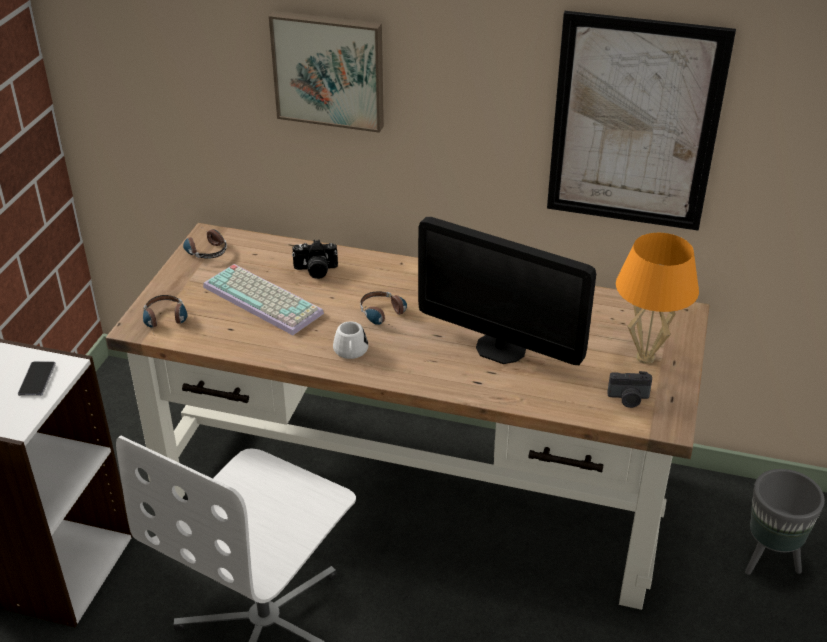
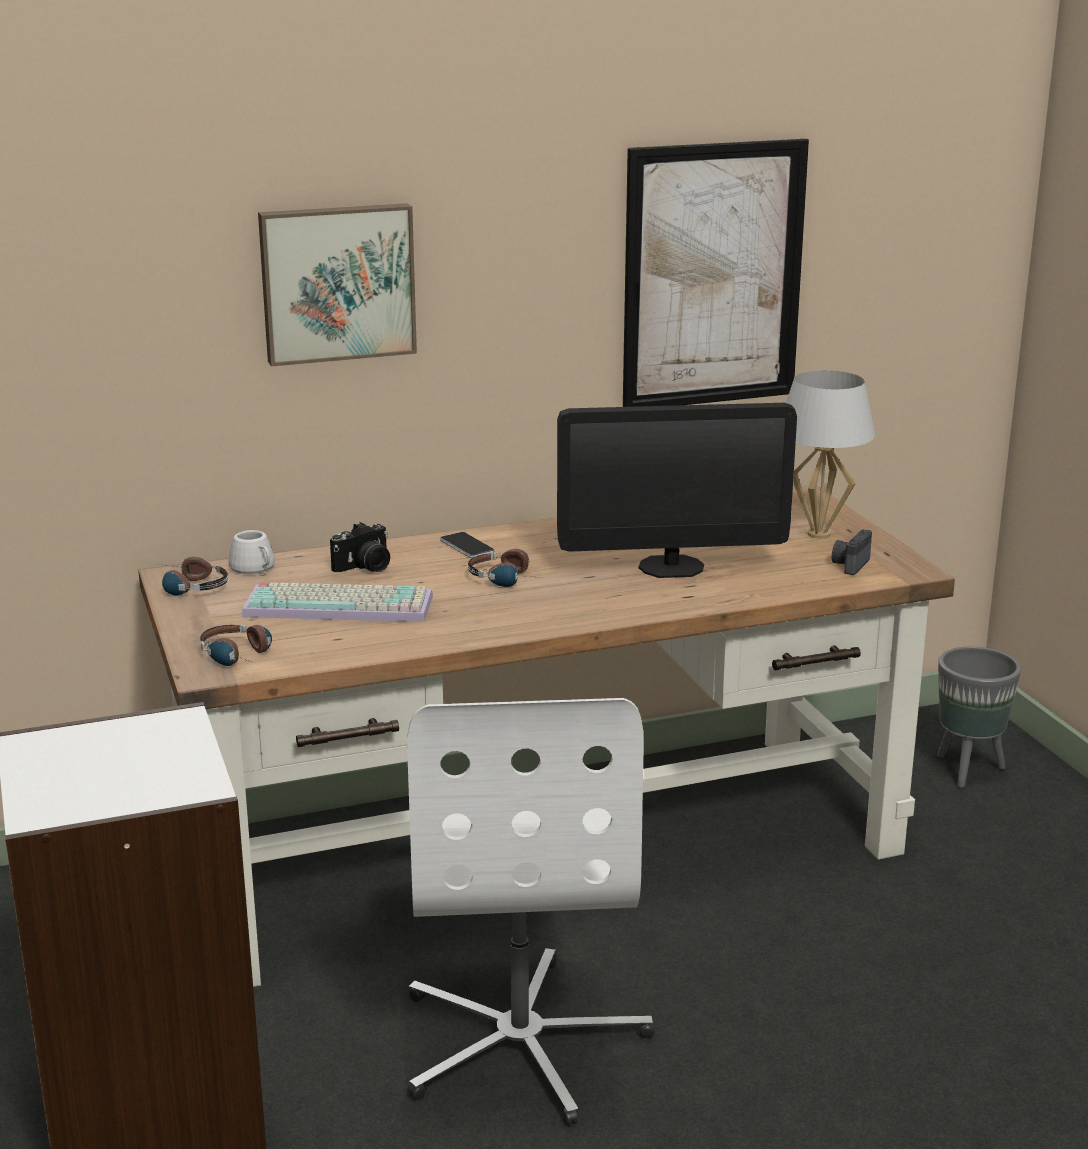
camera: 35 degrees left, 15 degrees down
phone [18,361,56,396] -> phone moved to [440,532,494,558]
white mug [333,321,368,359] -> white mug moved to [229,530,275,574]
camera [607,371,652,408] -> camera turned 150 degrees clockwise [832,529,872,575]
orange table lamp [616,233,699,364] -> white table lamp [786,370,876,539]

